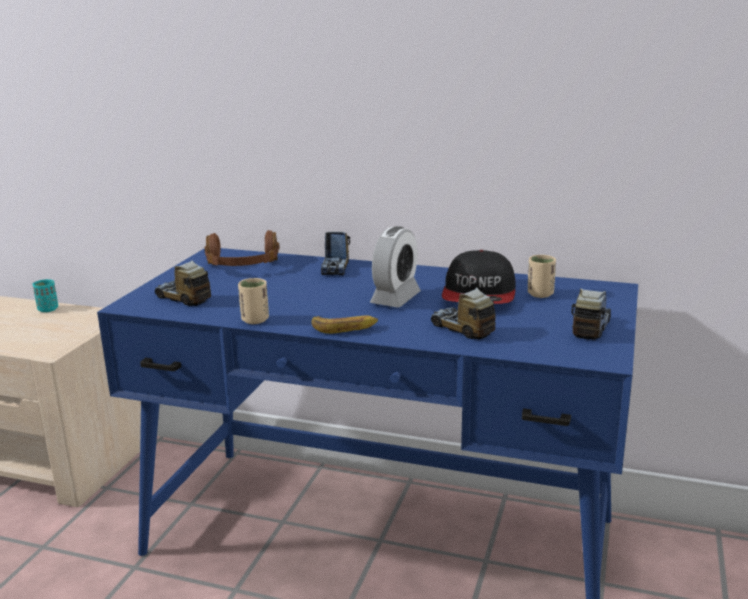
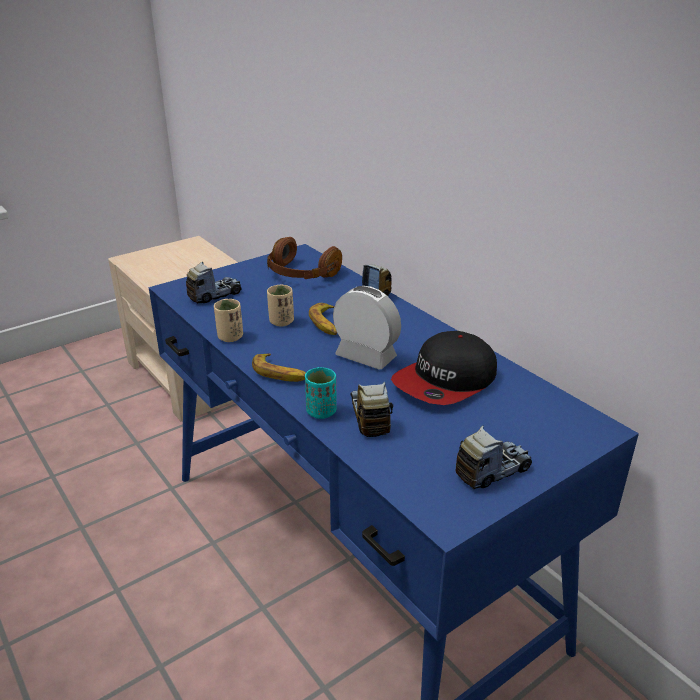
camera: 35 degrees right, 10 degrees up
turquoise cup [33,279,58,312] -> turquoise cup moved to [305,367,337,419]
toy truck [155,260,211,306] -> toy truck turned 75 degrees clockwise [186,262,242,304]
alarm clock [370,226,421,308] -> alarm clock turned 120 degrees counterclockwise [333,286,401,370]
beige cup [528,255,556,298] -> beige cup moved to [267,284,294,327]
none -> banana [309,303,337,335]

